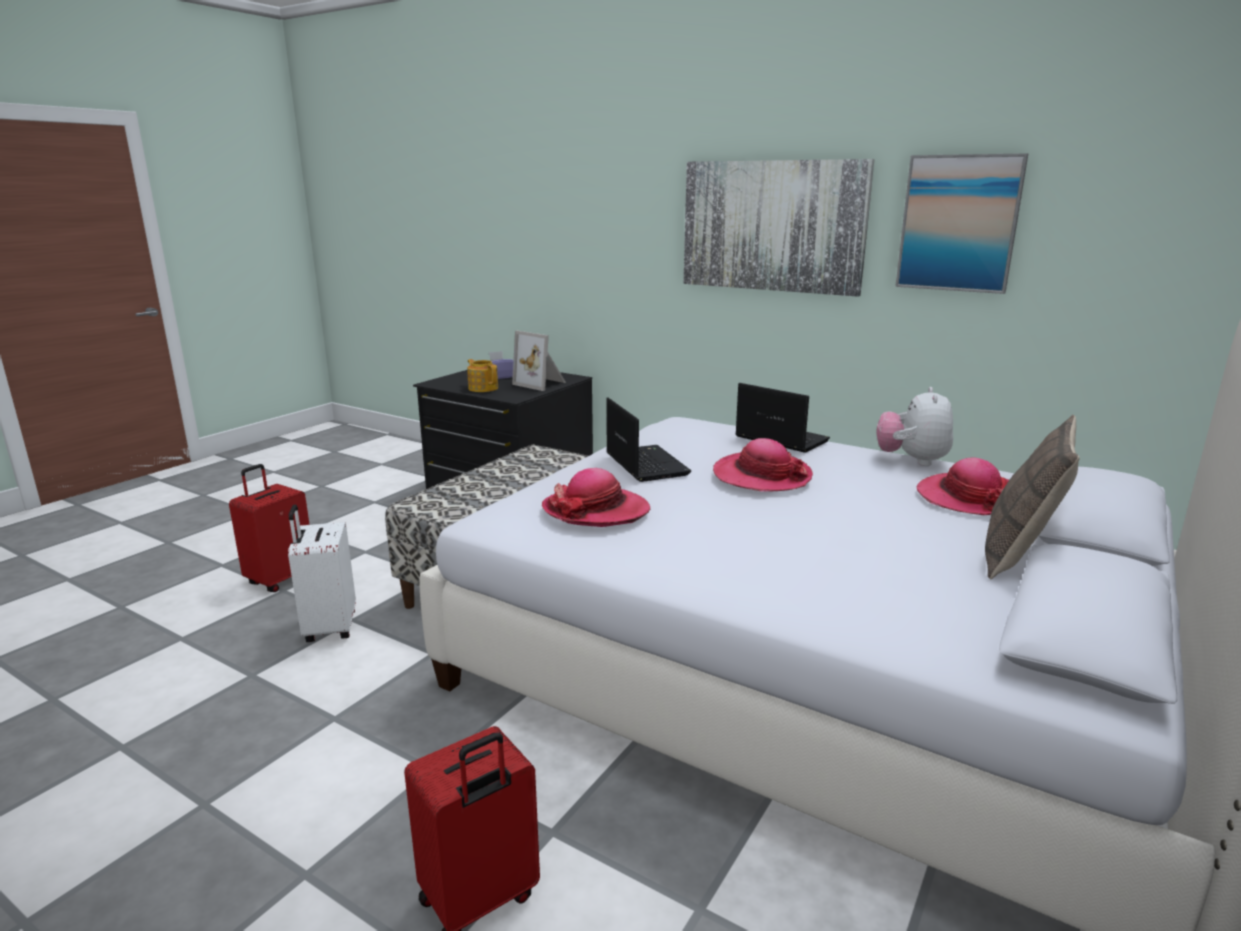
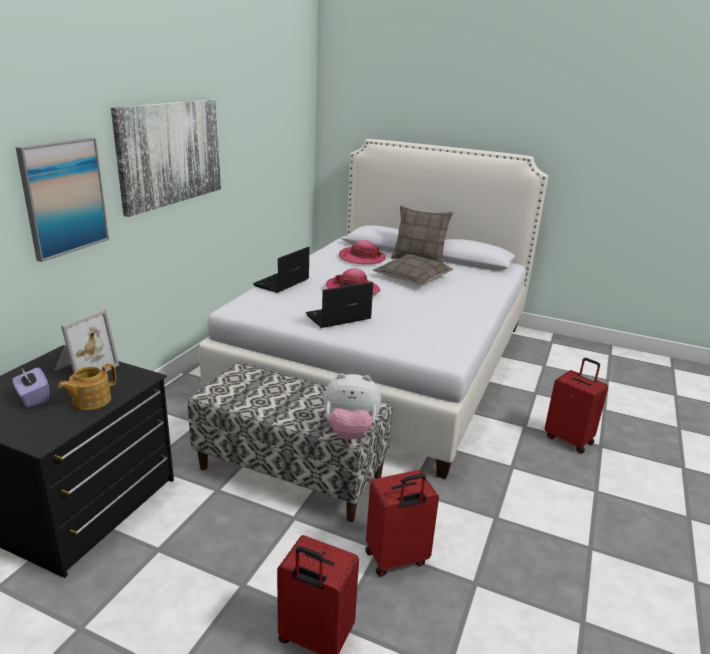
camera: 100 degrees left, 5 degrees up
white suitcase [288,505,356,642] -> red suitcase [365,470,439,577]
hat [542,468,650,527] -> none
plush toy [876,387,953,466] -> plush toy moved to [324,373,381,440]
picture [895,153,1028,294] -> picture moved to [16,137,109,262]
none -> pillow [373,254,453,286]

